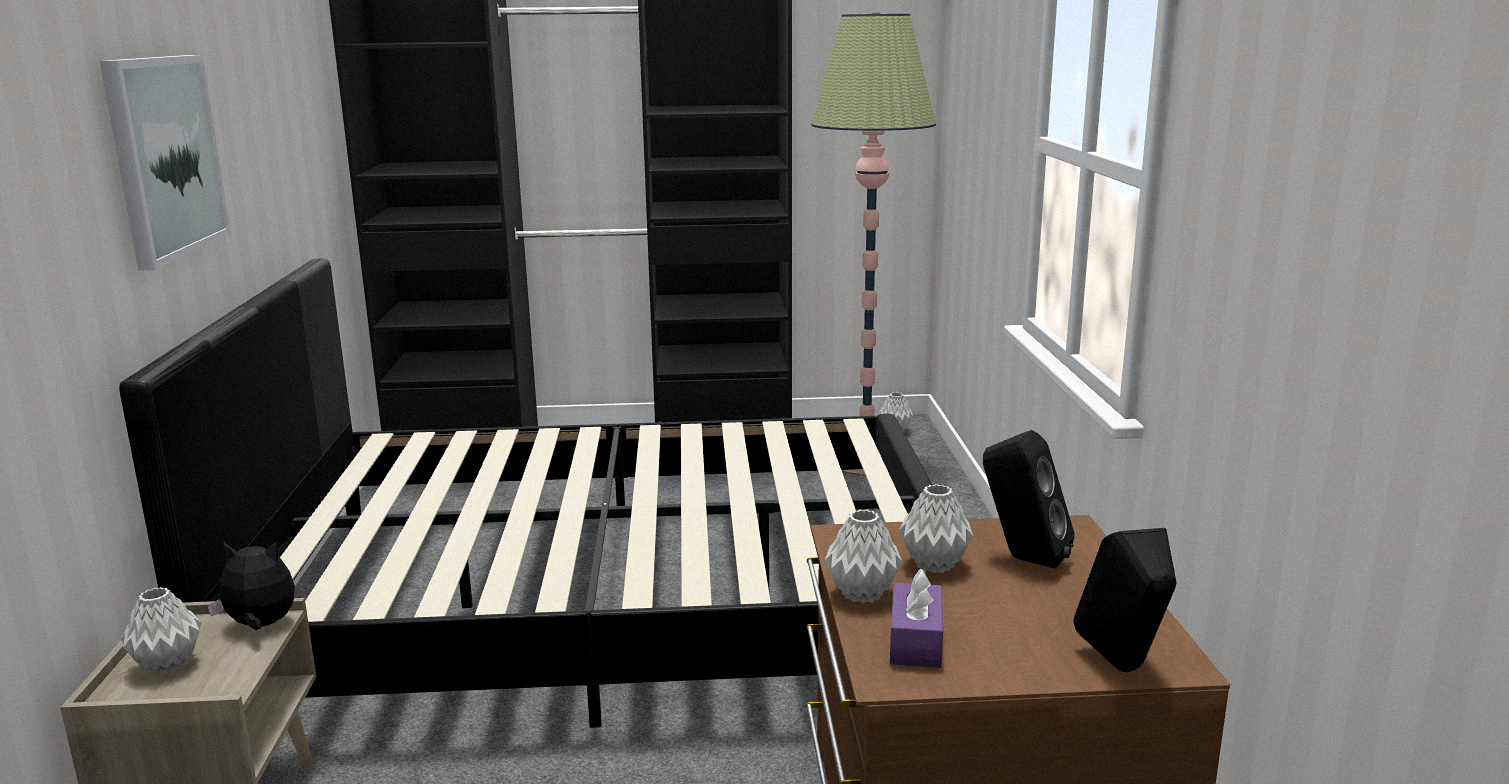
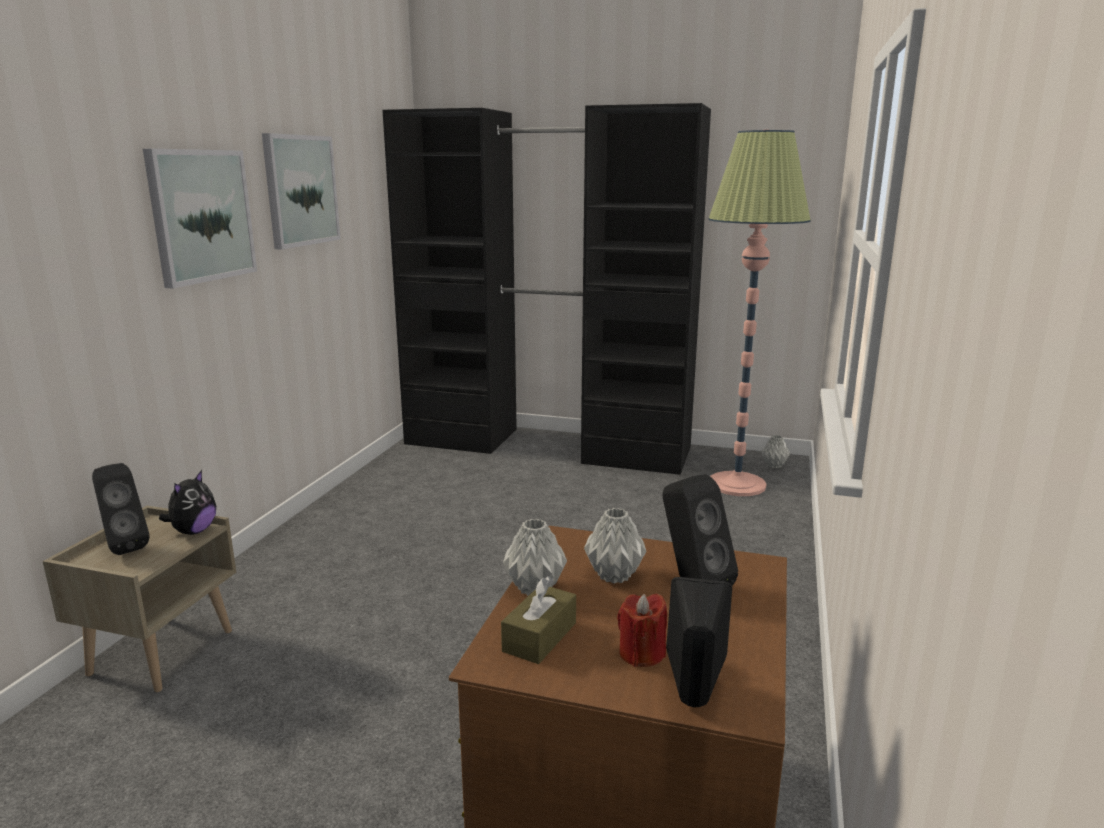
camera: 20 degrees right, 0 degrees up
black bed [119,258,932,728] -> none
grey vase [121,587,201,675] -> black speaker [92,463,150,555]
plush toy [207,541,295,630] -> plush toy turned 90 degrees clockwise [159,470,216,535]
purple tissue box [890,568,943,668] -> brown tissue box [501,576,576,664]
none -> picture [262,133,341,250]
none -> red candle [617,594,667,667]

